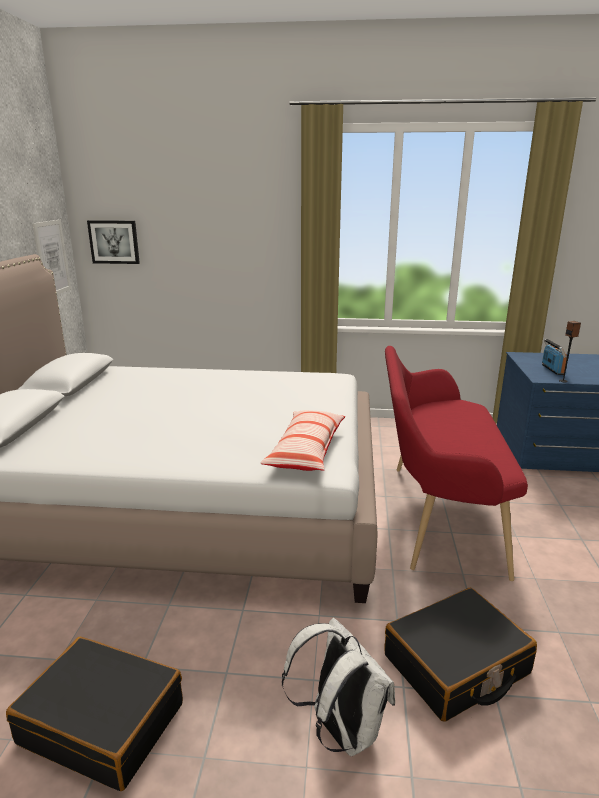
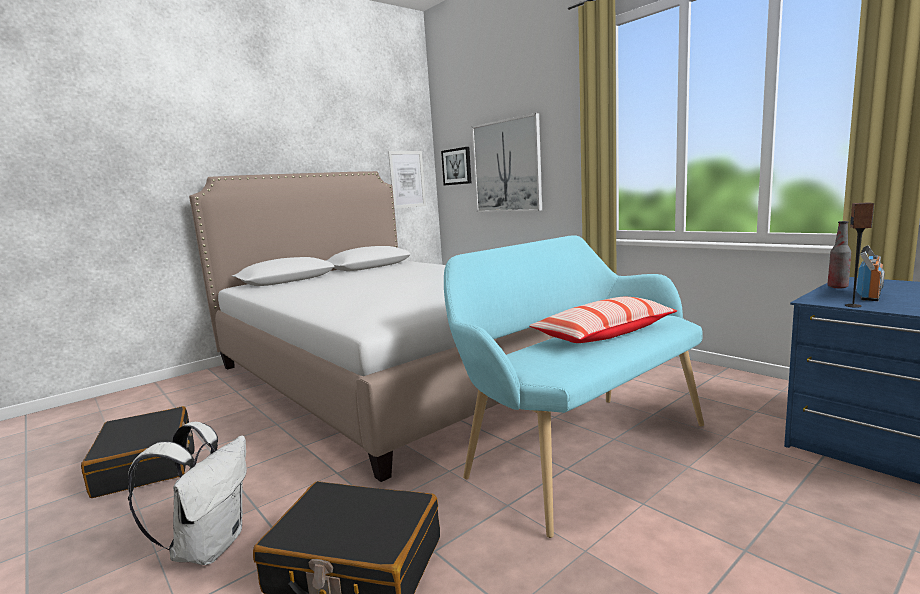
camera: 45 degrees right, 10 degrees down
pillow [260,410,345,471] -> pillow moved to [529,297,677,343]
red bench [385,346,528,581] -> turquoise bench [444,235,704,538]
none -> picture [471,113,542,212]
none -> bottle [827,221,851,288]

